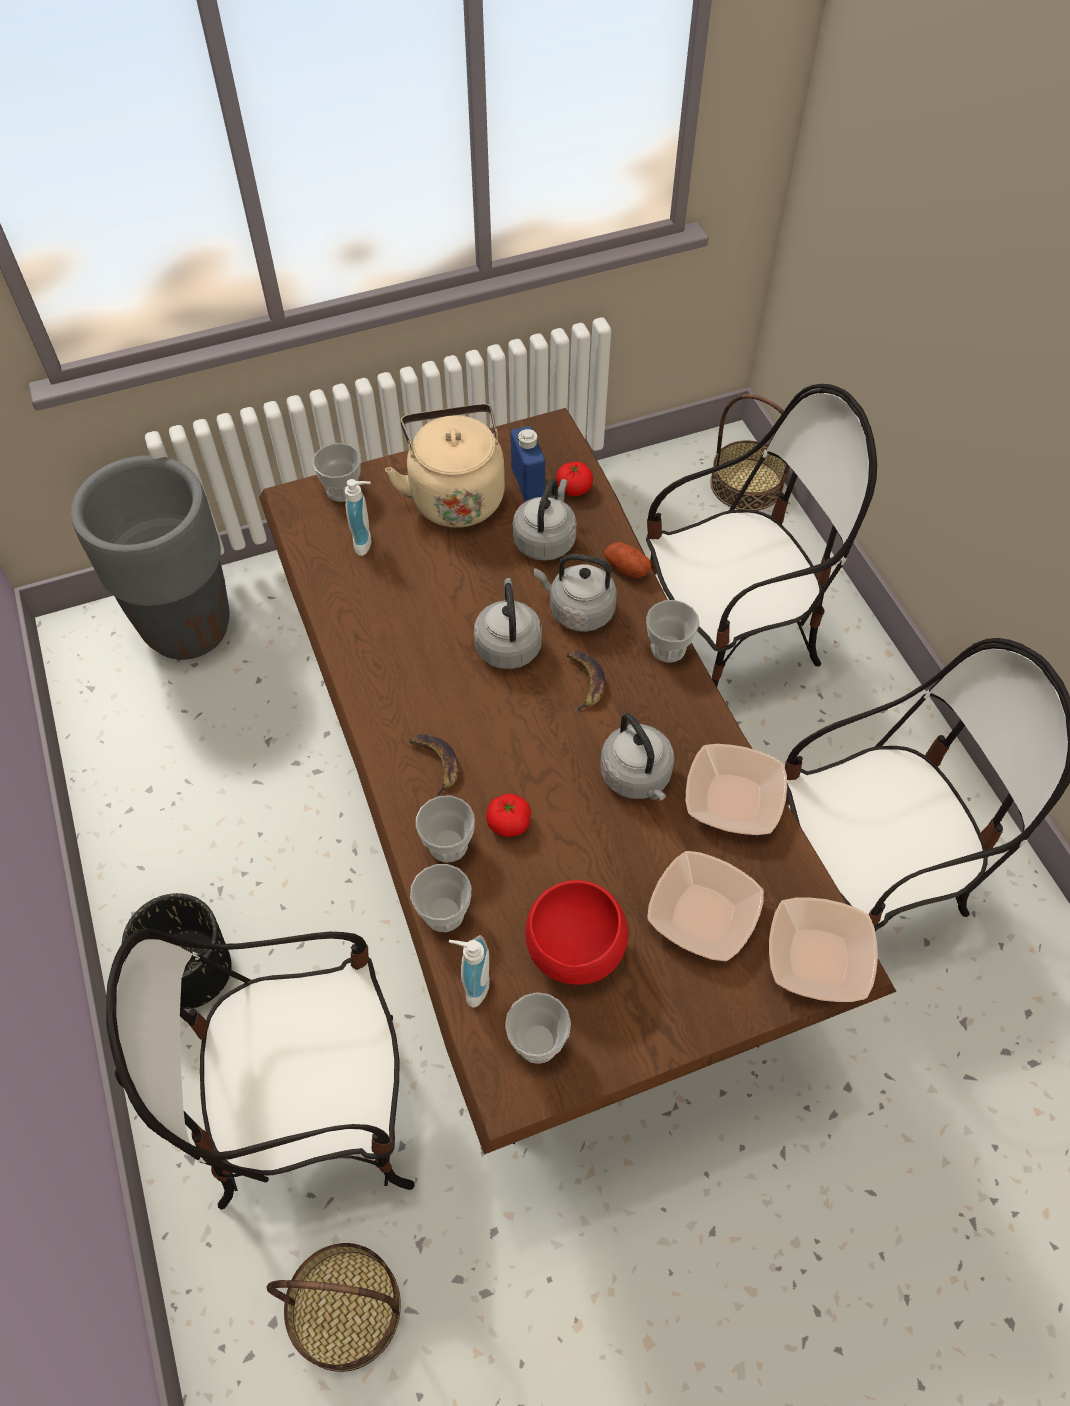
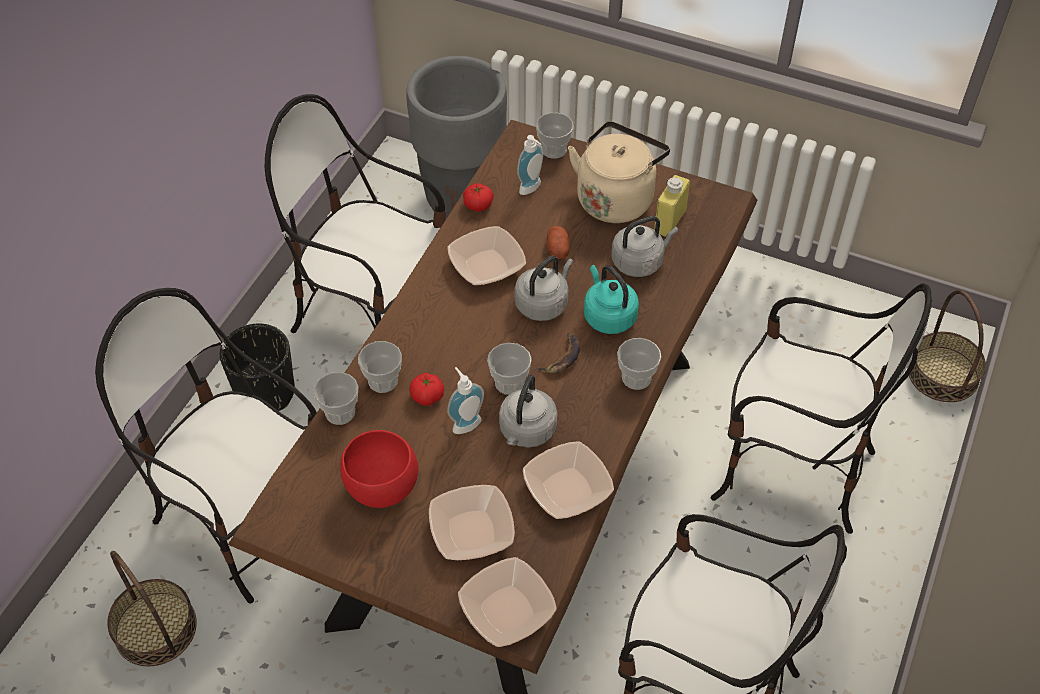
camera: 45 degrees right, 5 degrees down
banana [409,734,459,798] -> none
soap dispenser [449,935,490,1008] -> soap dispenser moved to [447,367,484,434]
cup [505,992,571,1064] -> cup moved to [487,343,532,395]
blue bottle [511,426,545,502] -> yellow bottle [654,175,690,237]
grey kettle [534,554,617,632] -> turquoise kettle [584,265,639,334]
tomato [556,461,593,496] -> tomato moved to [463,183,494,212]
potato [604,542,651,578] -> potato moved to [546,226,569,259]
none -> chair [265,94,446,333]
none -> bowl [447,226,526,285]

